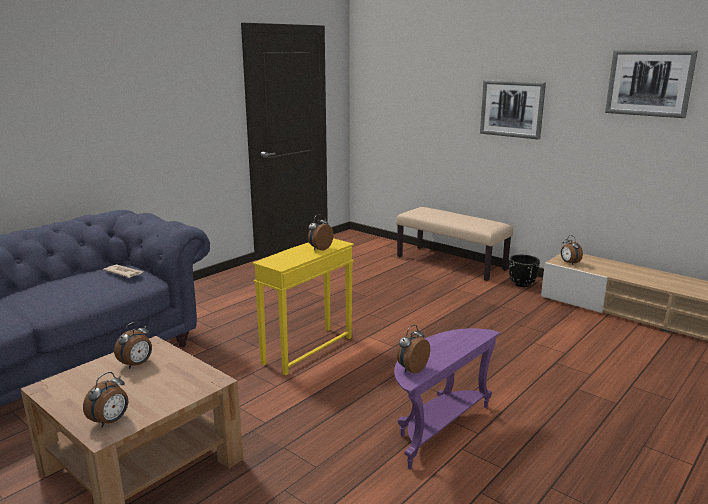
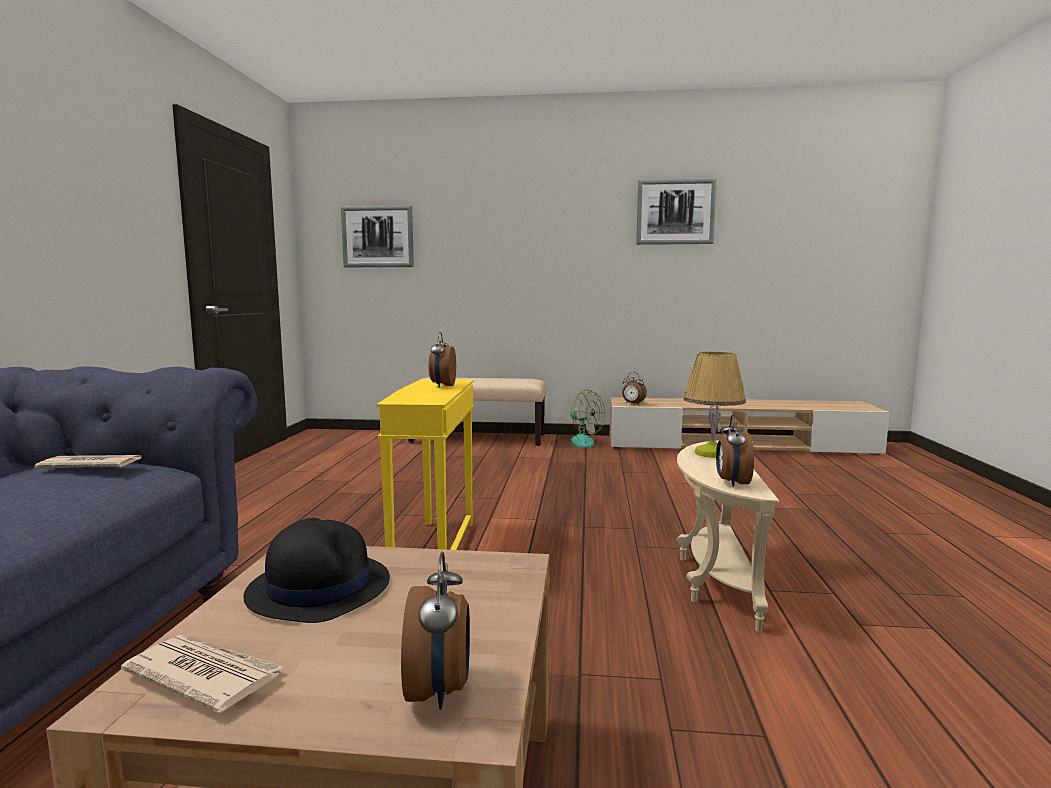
camera: 35 degrees left, 10 degrees down
alarm clock [114,322,152,369] -> black hat [243,518,390,623]
purple side table [394,328,500,469] -> beige side table [677,440,779,632]
picture [480,80,546,140] -> picture moved to [341,206,414,267]
black planter [509,255,540,287] -> fan [551,390,605,448]
none -> newspaper [121,635,284,713]
none -> table lamp [683,351,746,458]

